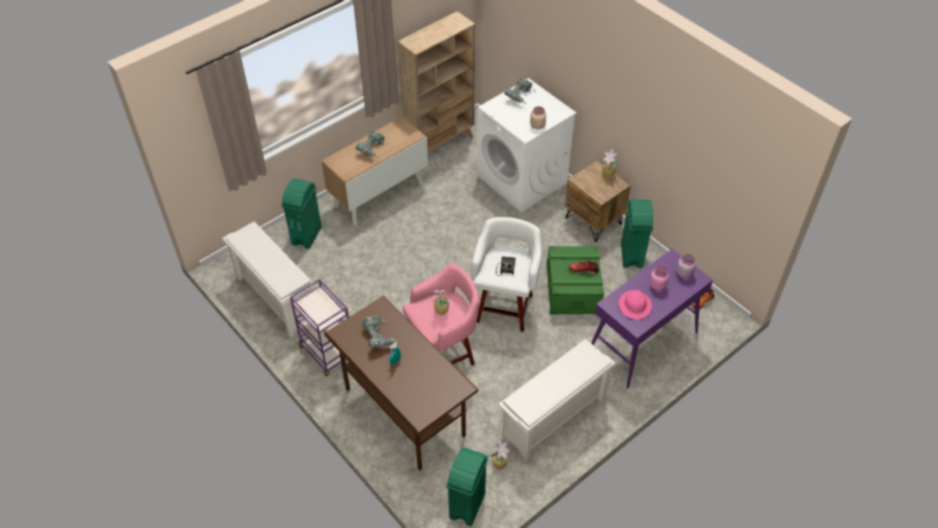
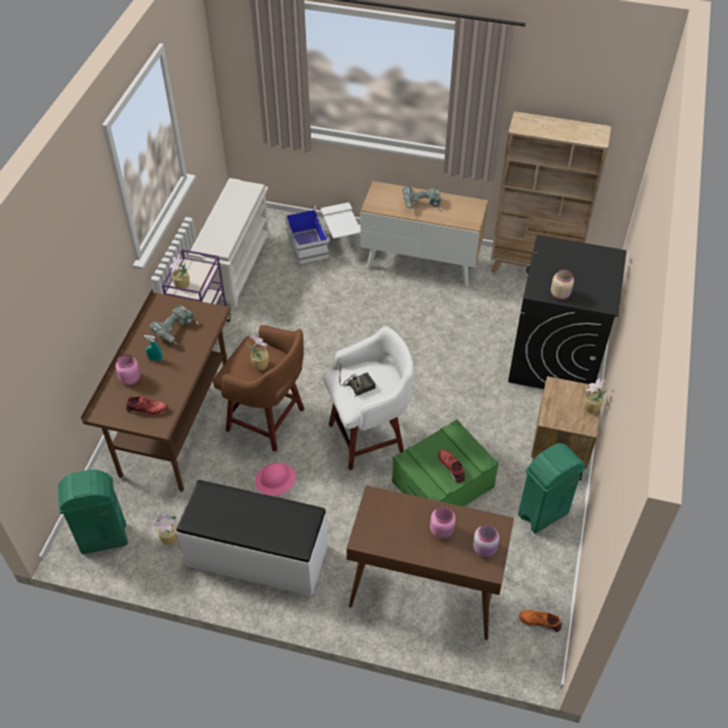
camera: 55 degrees right, 0 degrees up
green trash can [281,179,322,249] -> white storage box [284,203,360,265]
pink stool [403,263,479,365] -> brown stool [213,325,304,452]
white washing machine [477,78,576,212] -> black washing machine [508,235,627,389]
white shoe rack [498,339,615,462] -> white bench [176,480,328,596]
power drill [505,77,536,104] -> none
purple console table [591,249,713,388] -> brown console table [346,485,514,640]
pink hard hat [619,290,652,319] -> pink hard hat moved to [255,463,296,496]
none -> pink jar [115,354,140,385]
none -> red shoe [126,395,167,417]
none -> potted plant [169,253,189,289]

